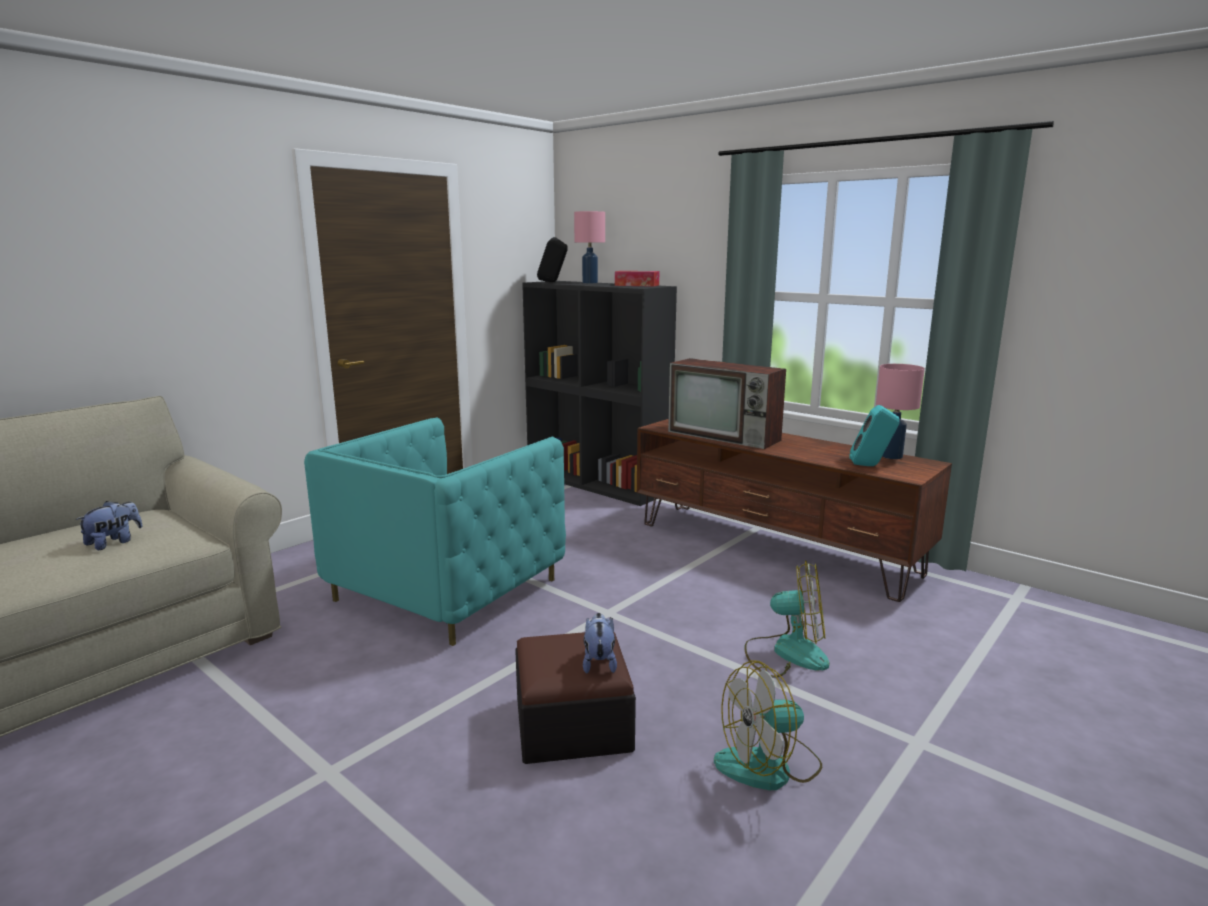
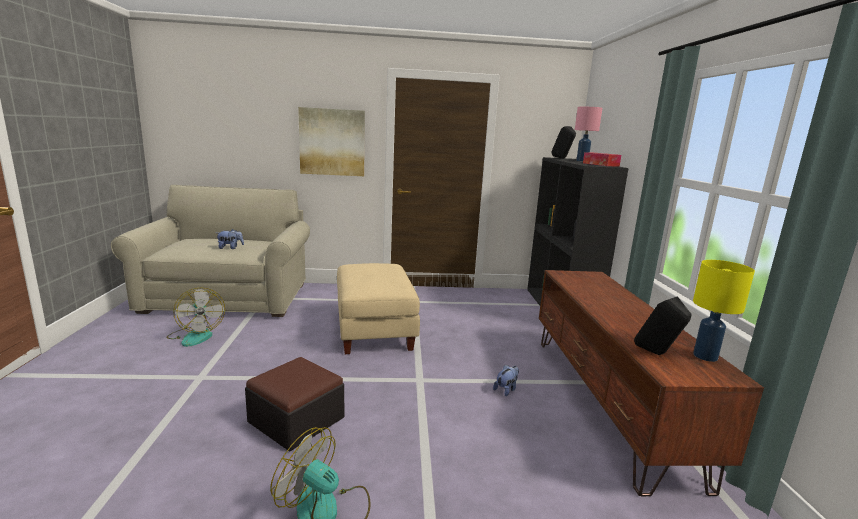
camera: 45 degrees right, 0 degrees up
turquoise armchair [304,418,566,646] -> beige ottoman [337,263,420,354]
plush toy [583,613,617,674] -> plush toy moved to [493,365,519,396]
television [668,358,786,449] -> none
fan [744,560,829,678] -> fan moved to [166,288,225,347]
turquoise speaker [849,405,900,466] -> black speaker [634,296,692,355]
pink table lamp [876,364,925,459] -> yellow table lamp [693,260,755,362]
none -> picture [298,107,365,176]

